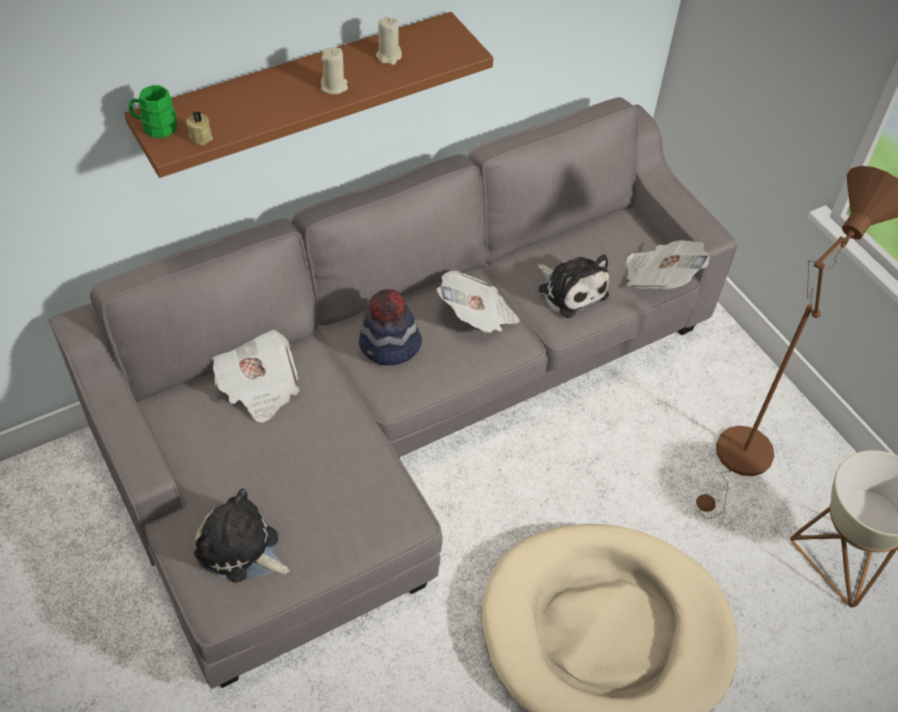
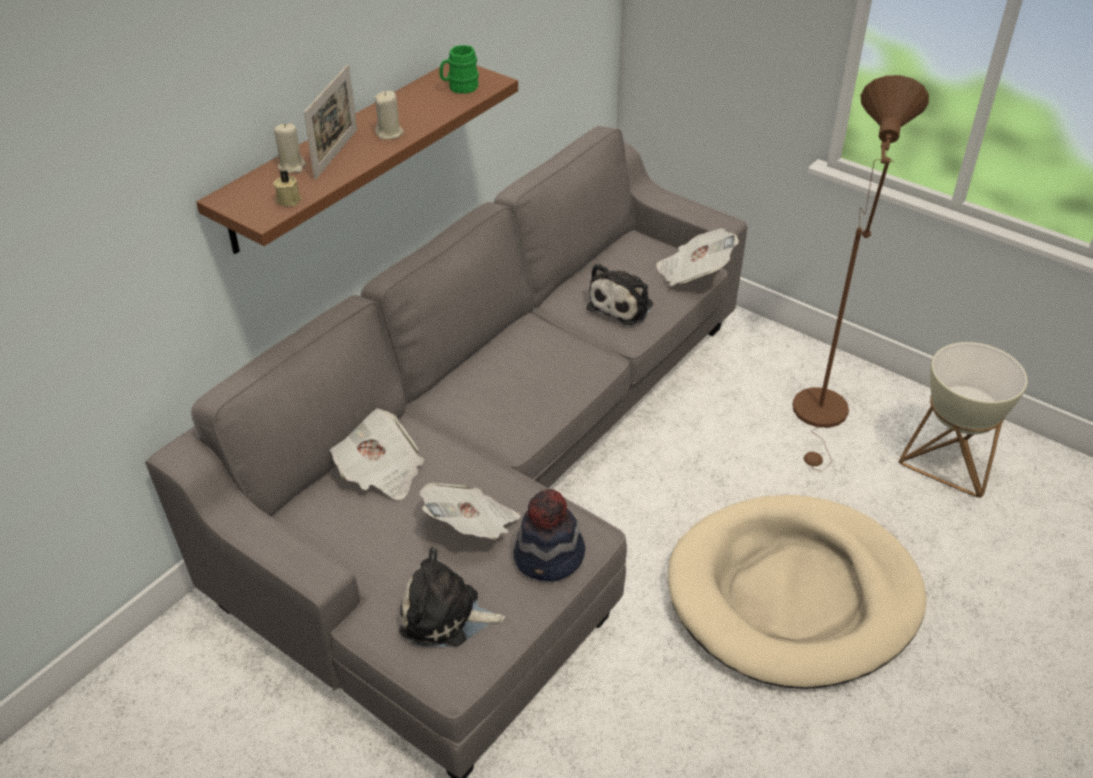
camera: 20 degrees left, 10 degrees down
green mug [129,85,177,138] -> green mug moved to [439,45,479,94]
hat [359,289,422,366] -> hat moved to [514,489,585,582]
beige candle [376,17,402,65] -> beige candle moved to [274,123,306,174]
newspaper [437,271,520,333] -> newspaper moved to [419,483,521,540]
plush toy [538,254,609,318] -> plush toy turned 90 degrees clockwise [587,263,653,325]
none -> picture frame [304,64,357,180]

